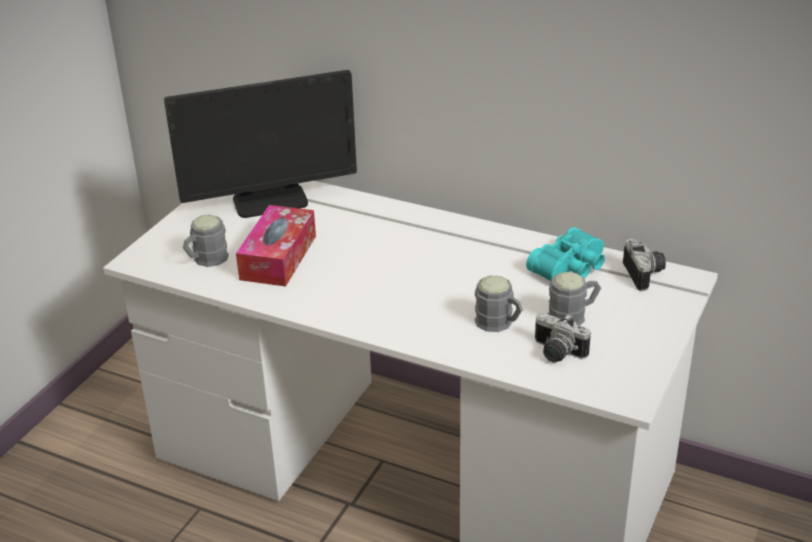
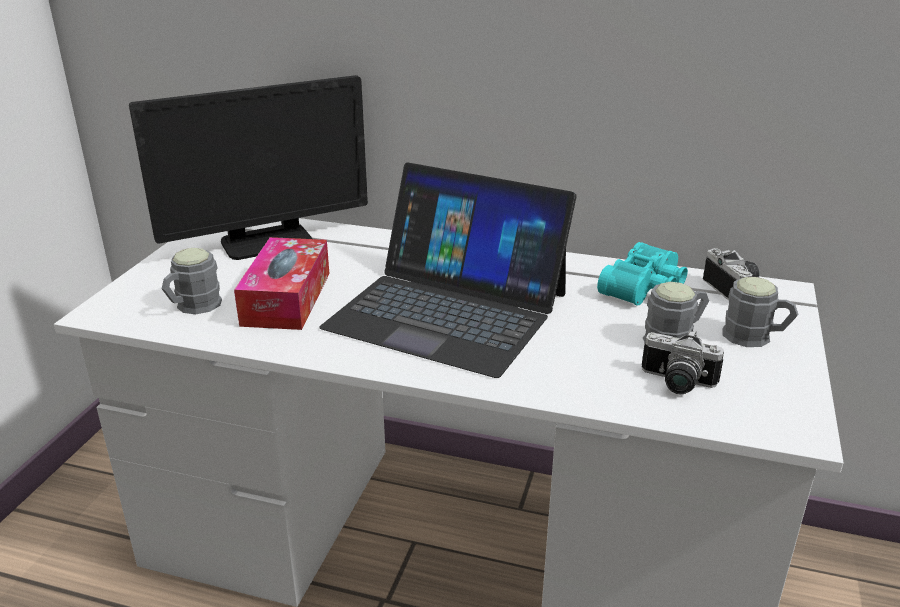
camera: 10 degrees left, 5 degrees down
grey mug [475,276,523,332] -> grey mug moved to [723,277,798,347]
none -> laptop [319,162,577,378]

